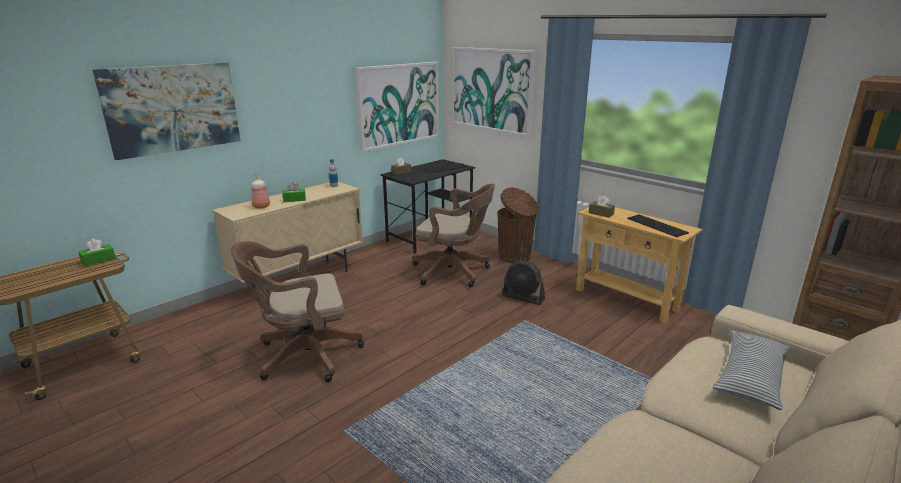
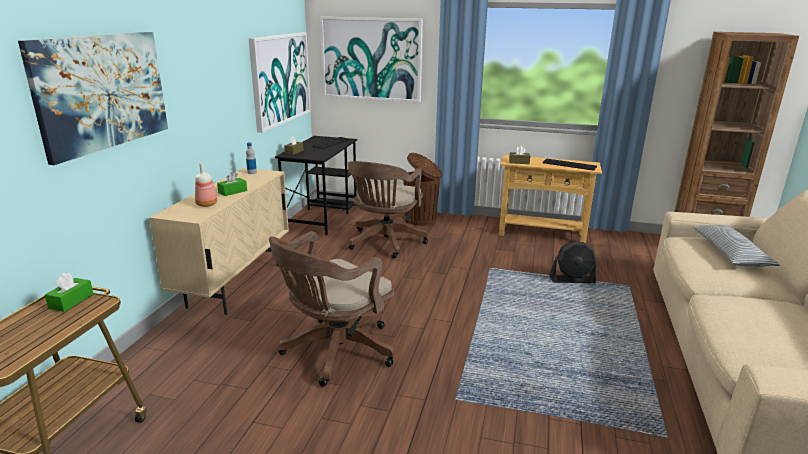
camera: 30 degrees left, 0 degrees up
brown office chair [412,184,495,288] -> brown office chair turned 120 degrees clockwise [348,161,428,259]
black fan [502,260,545,305] -> black fan moved to [549,242,596,283]

